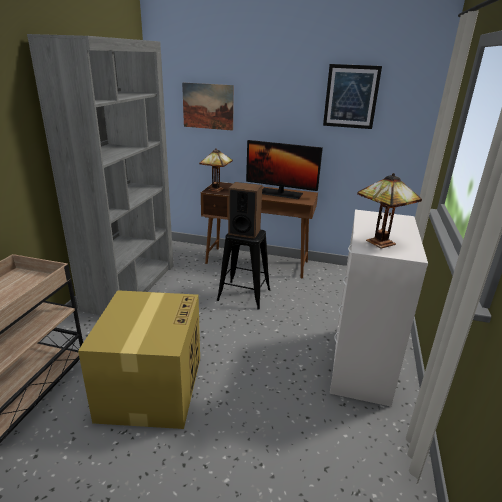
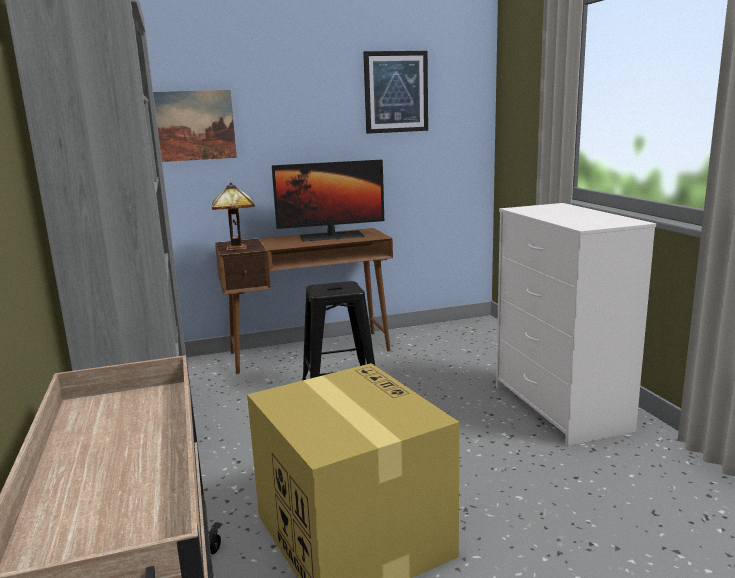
camera: 30 degrees left, 10 degrees down
speaker [228,182,262,239] -> none
table lamp [357,173,422,248] -> none

